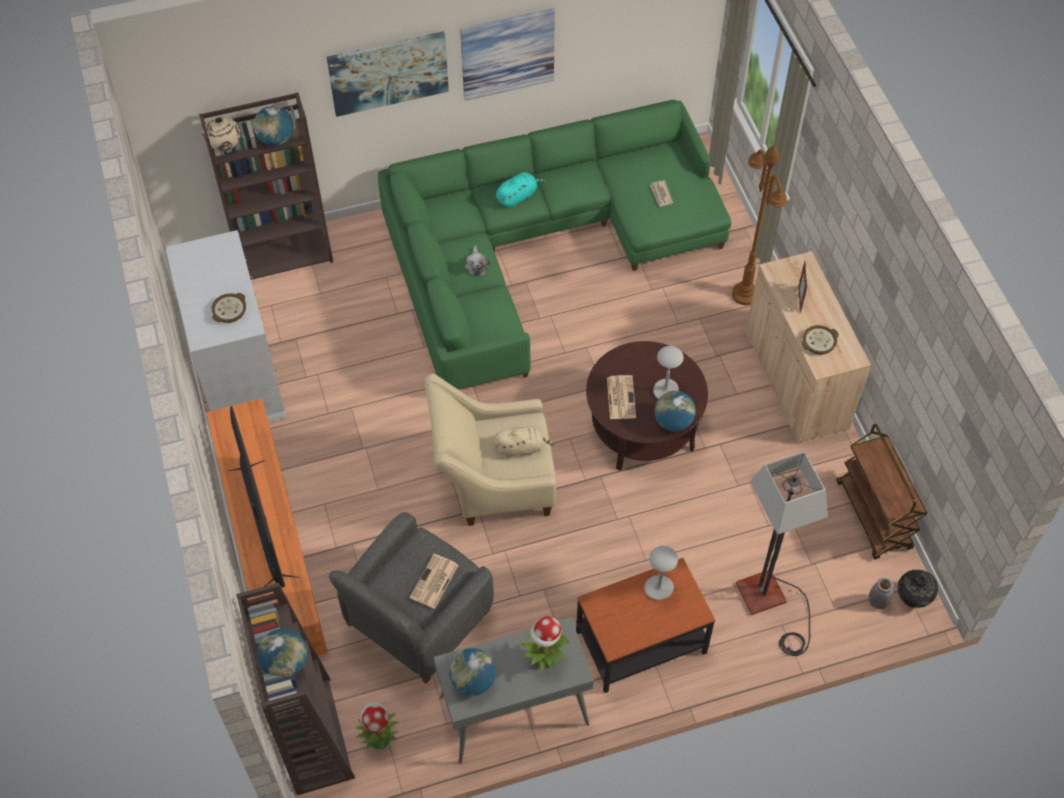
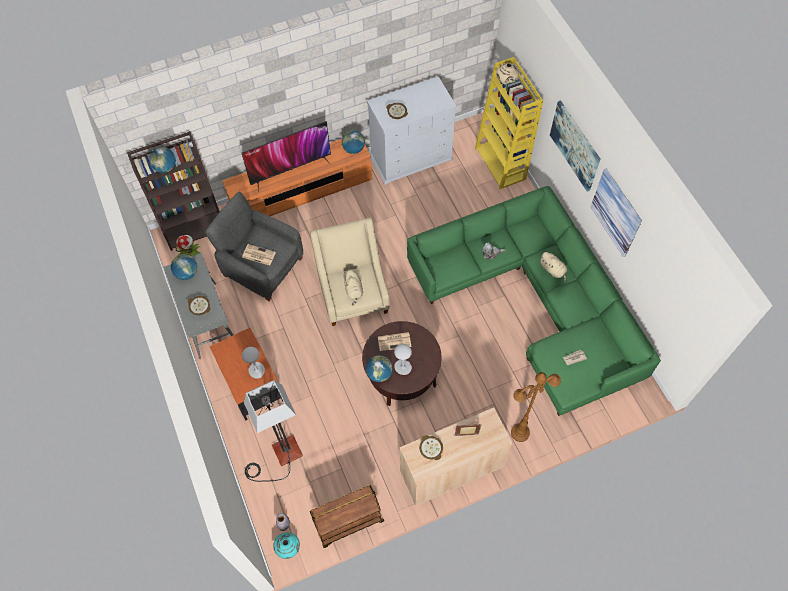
camera: 85 degrees right, 5 degrees up
brown bookcase [199,92,333,280] -> yellow bookcase [475,57,543,189]
globe [253,106,294,146] -> globe moved to [342,130,365,154]
turquoise plush toy [496,172,546,208] -> beige plush toy [540,252,567,282]
potted plant [520,616,570,672] -> bowl [188,296,211,315]
black vase [898,570,938,608] -> turquoise vase [273,533,300,559]

